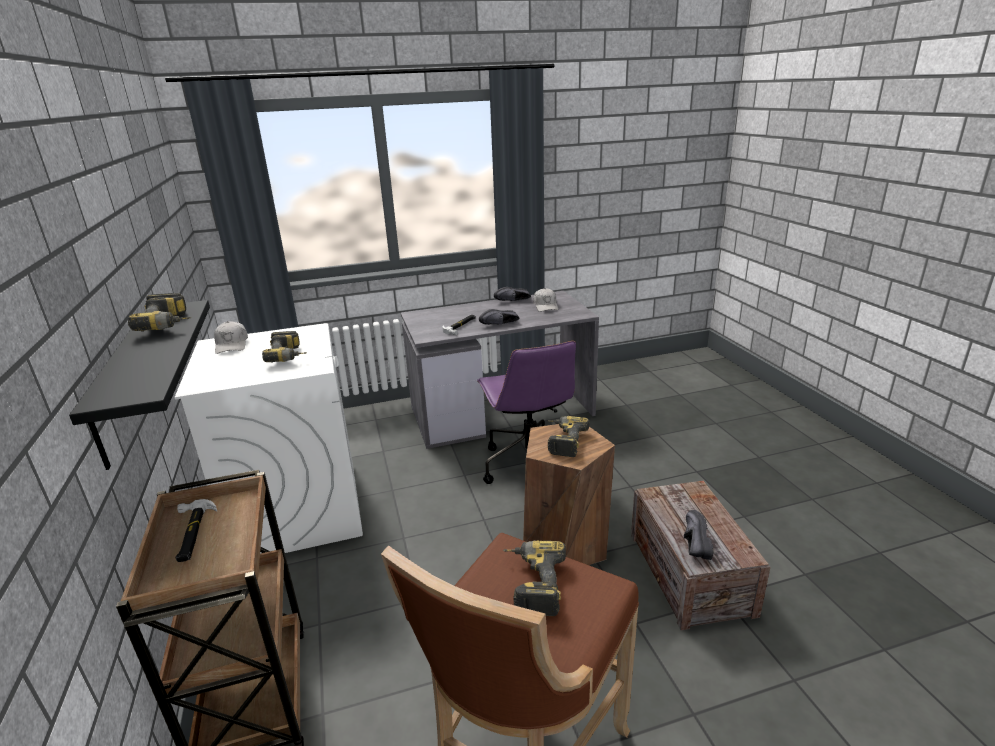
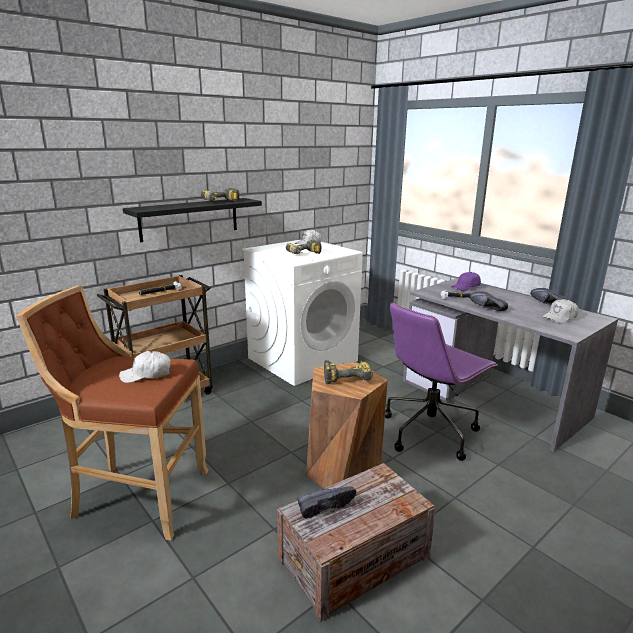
camera: 65 degrees right, 5 degrees down
power drill [503,541,566,616] -> white cap [119,351,171,383]
none -> purple cap [451,272,481,291]

